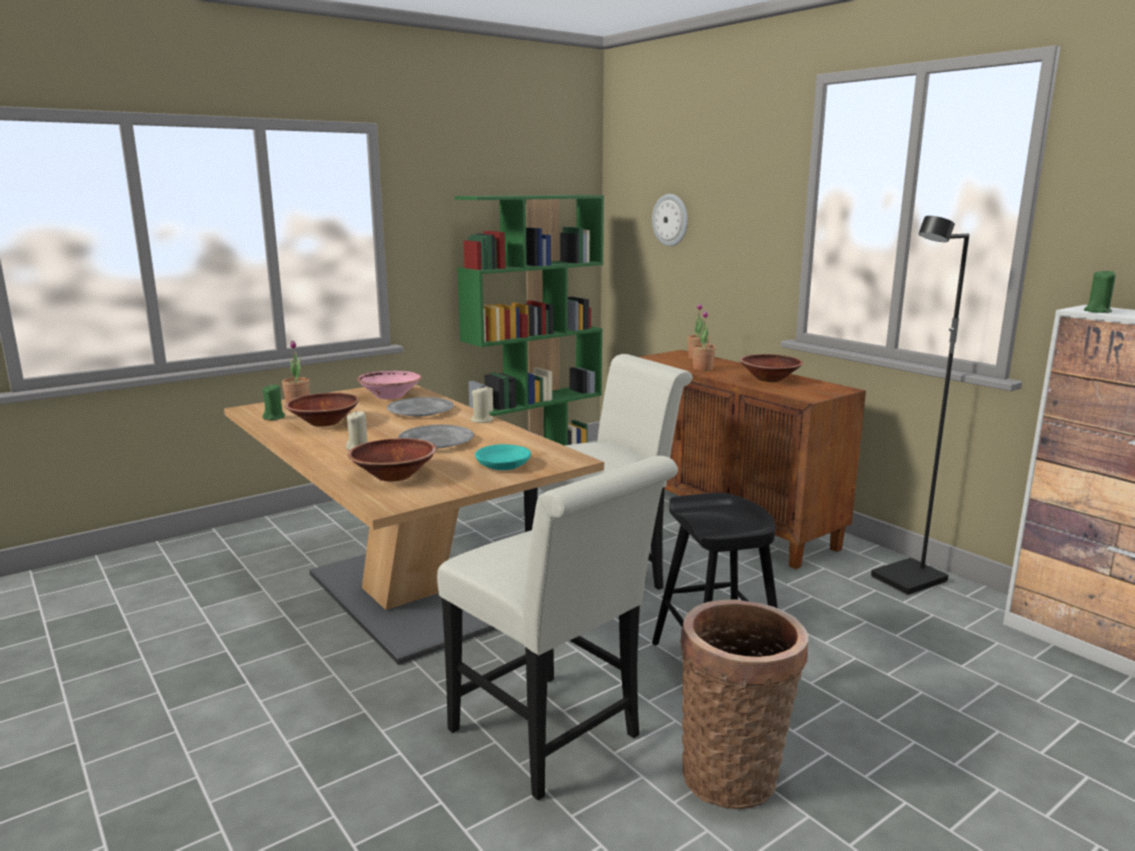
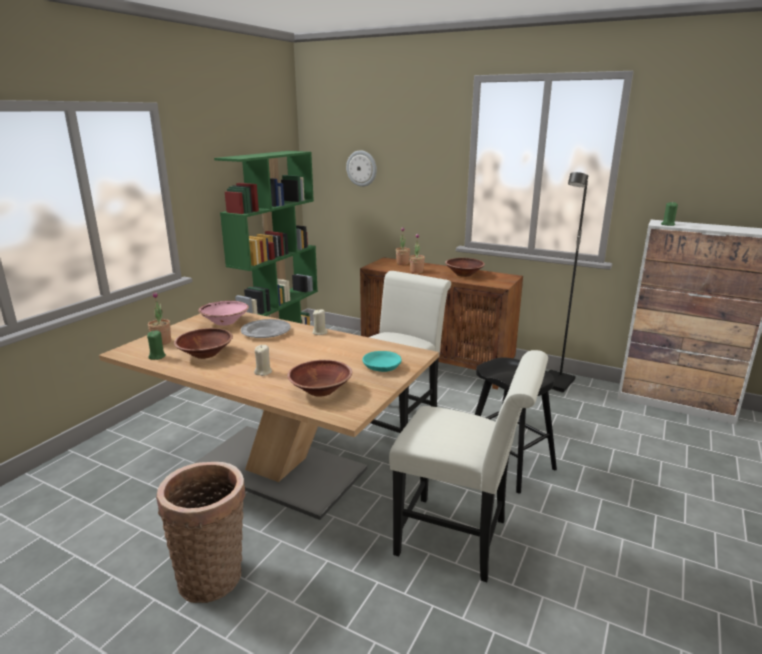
camera: 25 degrees left, 5 degrees up
grey plate [399,425,474,448] -> none
basket [680,600,808,809] -> basket moved to [156,462,246,603]

